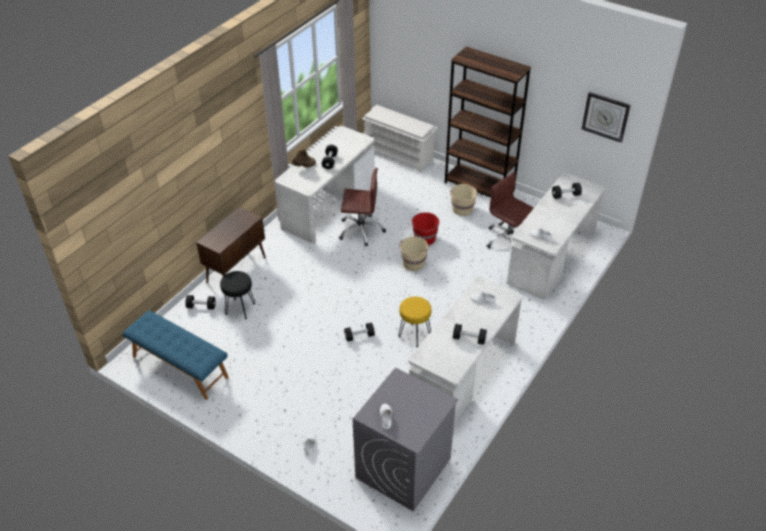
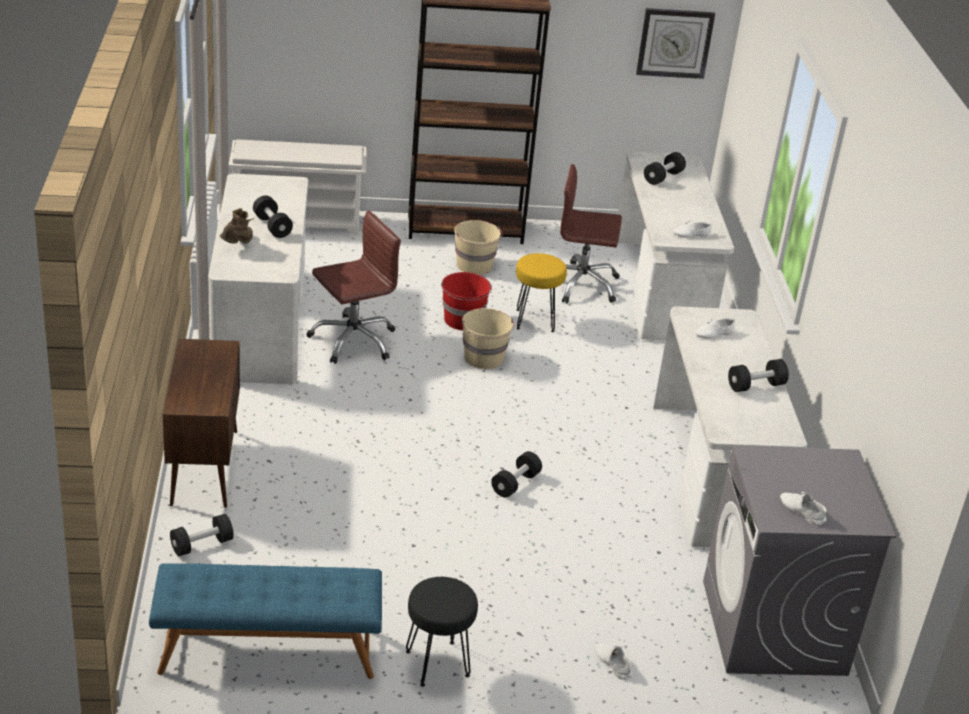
camera: 40 degrees left, 10 degrees down
black stool [220,271,255,319] -> black stool moved to [406,577,478,687]
yellow stool [399,297,432,347] -> yellow stool moved to [516,253,567,332]

